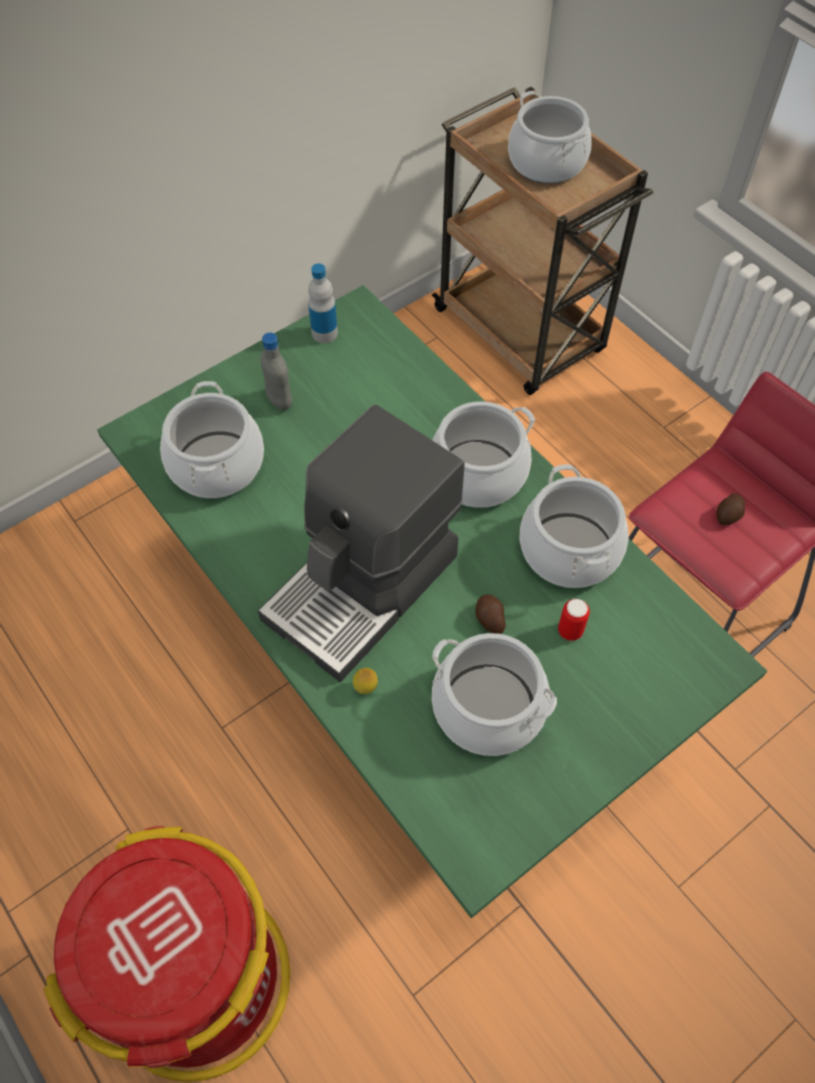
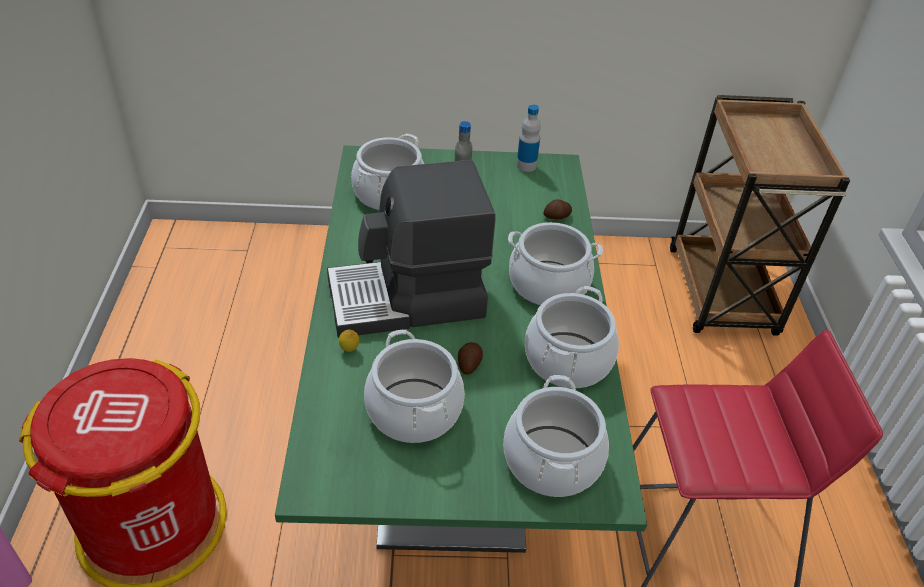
camera: 35 degrees right, 15 degrees down
cooking pot [508,91,592,184] -> cooking pot moved to [503,375,609,497]
can [558,599,590,641] -> none
potato [716,494,745,525] -> potato moved to [543,199,572,220]

